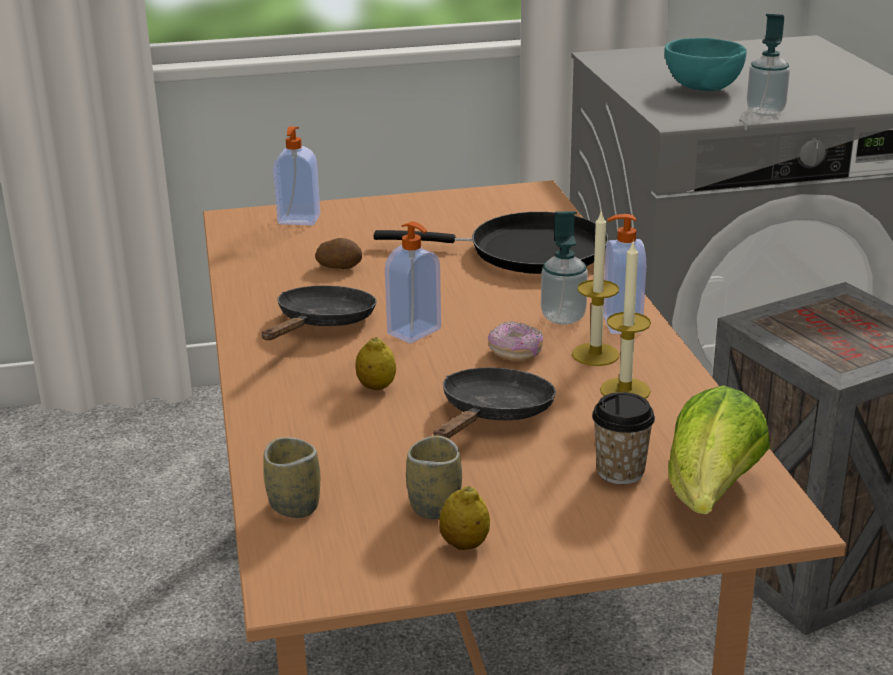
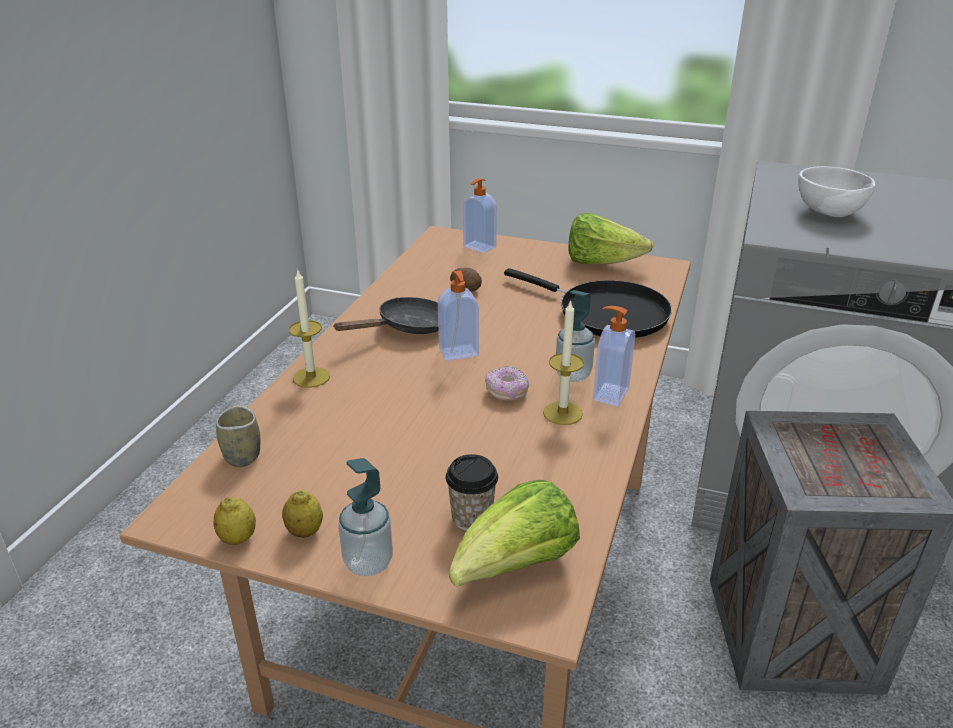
camera: 30 degrees right, 5 degrees up
lemon [355,337,396,390] -> lemon moved to [213,497,256,545]
cup [406,436,462,519] -> none
black frying pan [433,367,556,439] -> none
candle [600,242,651,399] -> candle moved to [289,270,330,388]
turquoise bowl [664,38,747,91] -> white bowl [798,166,875,217]
soap dispenser [747,14,790,116] -> soap dispenser moved to [338,458,393,576]
none -> lettuce [568,213,653,264]

